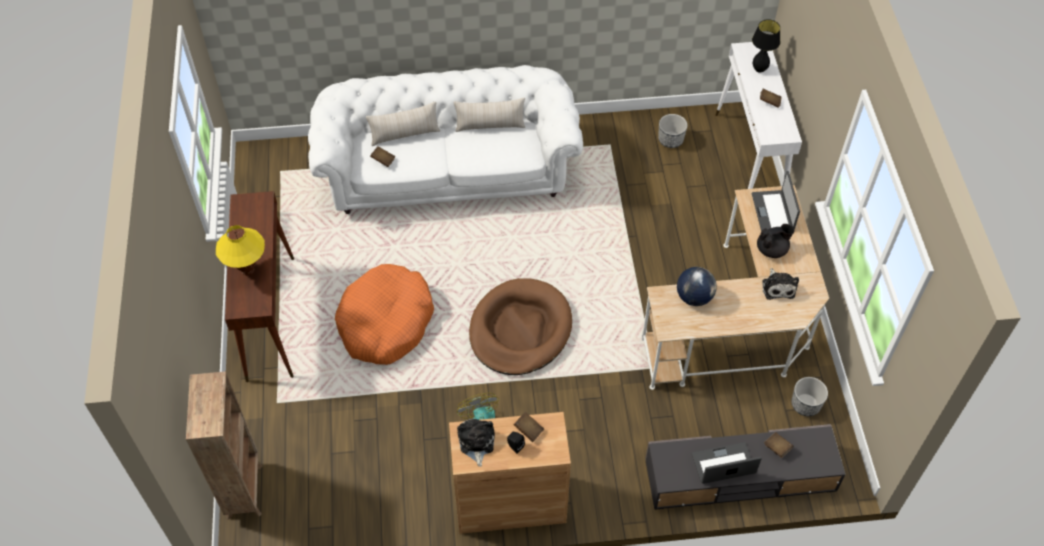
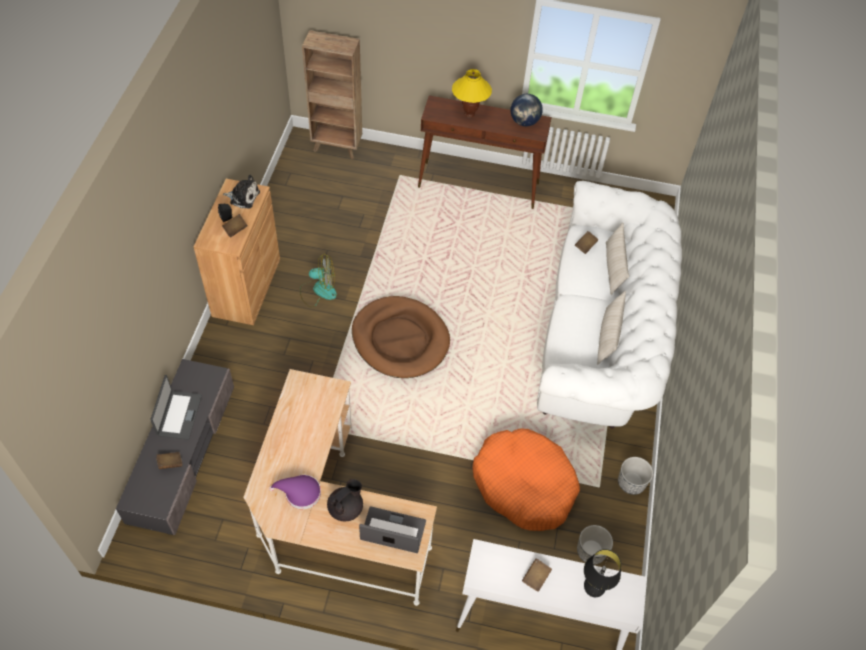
camera: 105 degrees right, 0 degrees up
orange dog bed [335,264,434,365] -> orange dog bed moved to [473,428,580,531]
globe [677,267,717,306] -> globe moved to [511,94,543,126]
black teapot [757,224,795,258] -> black teapot turned 135 degrees counterclockwise [327,479,363,521]
plush toy [762,268,799,300] -> purple hat [269,475,321,509]
planter [791,377,828,416] -> planter moved to [618,457,653,495]

